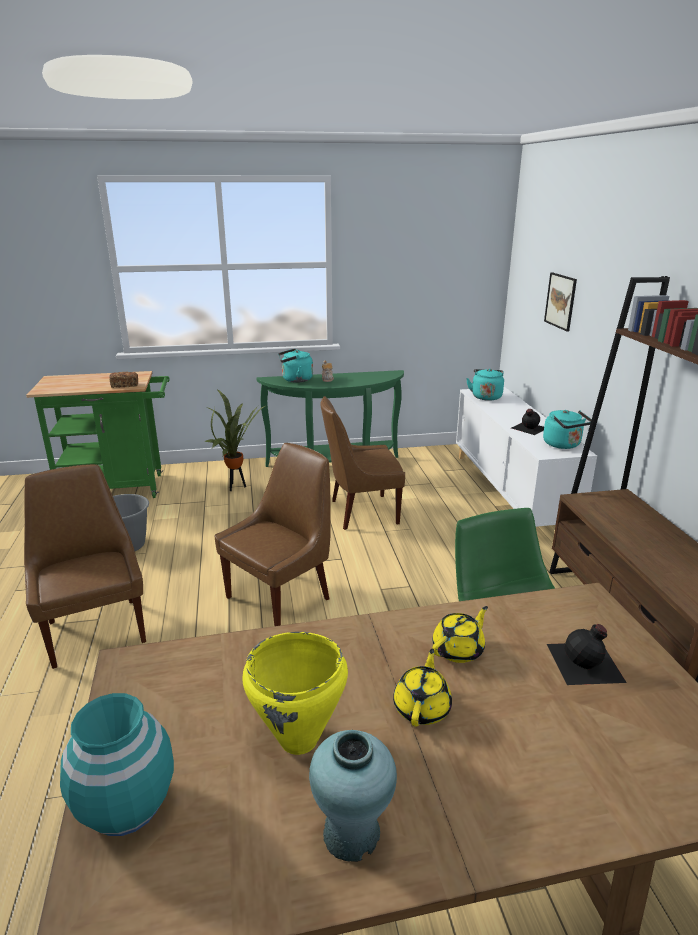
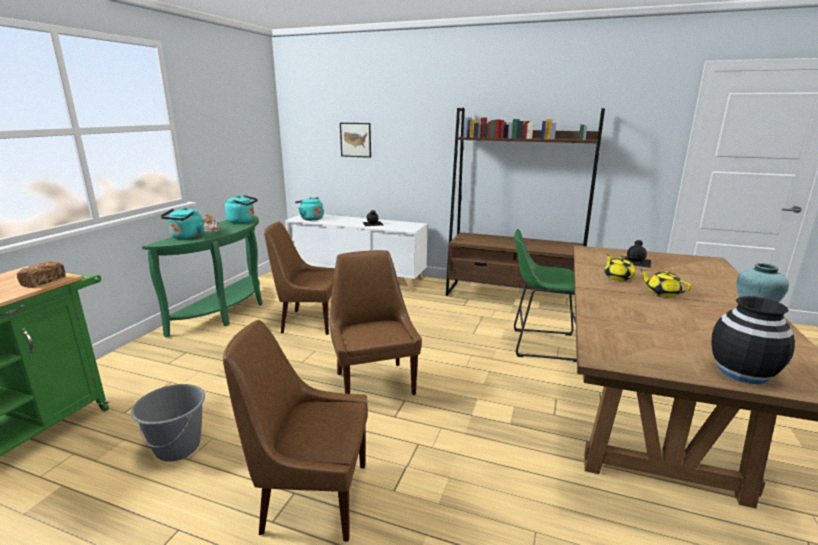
camera: 60 degrees left, 5 degrees down
turquoise vase [60,693,174,836] -> black vase [711,296,795,384]
potted plant [205,389,268,491] -> none
yellow cooking pot [243,632,348,755] -> none
brown chair [320,396,405,530] -> brown chair turned 75 degrees clockwise [264,222,335,335]
turquoise kettle [543,410,592,449] -> turquoise kettle moved to [225,195,258,224]

